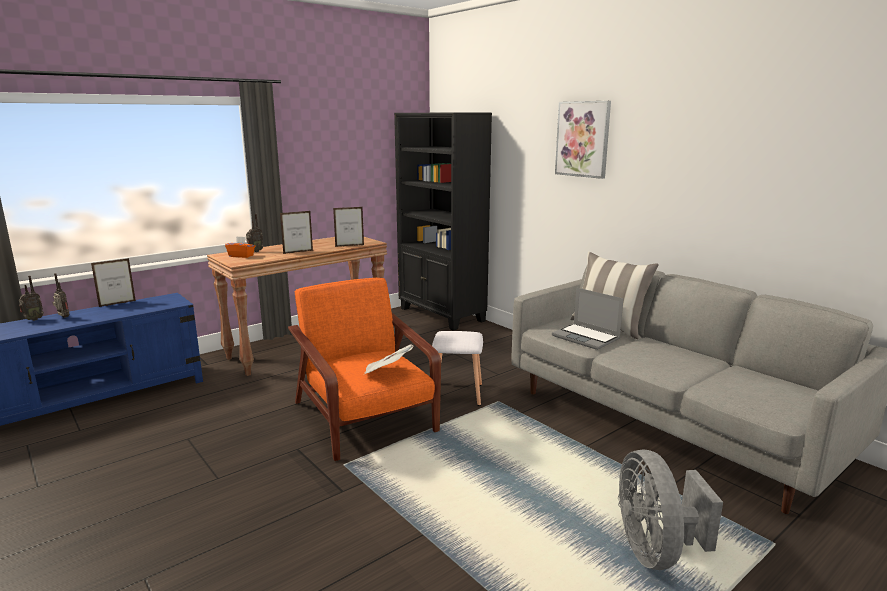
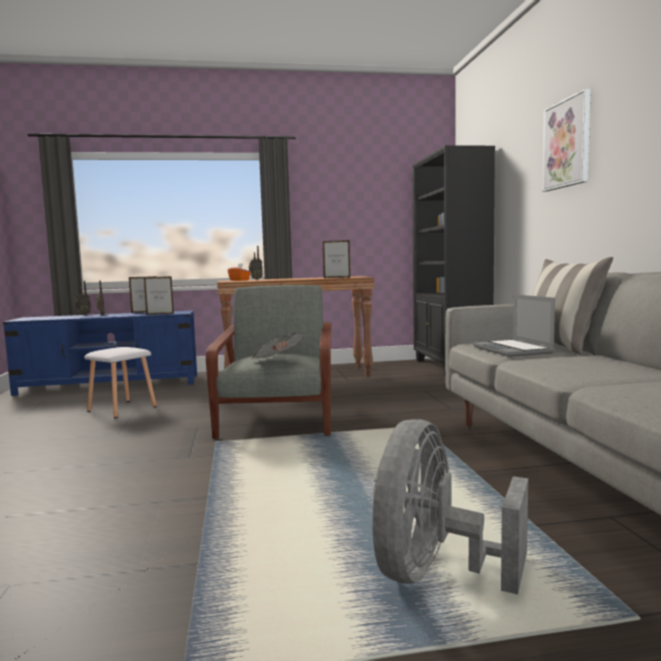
camera: 30 degrees right, 10 degrees down
picture frame [280,211,313,254] -> picture frame moved to [144,276,174,315]
orange armchair [288,278,441,461] -> grey armchair [206,285,331,439]
white stool [432,331,483,406] -> white stool moved to [84,347,157,418]

